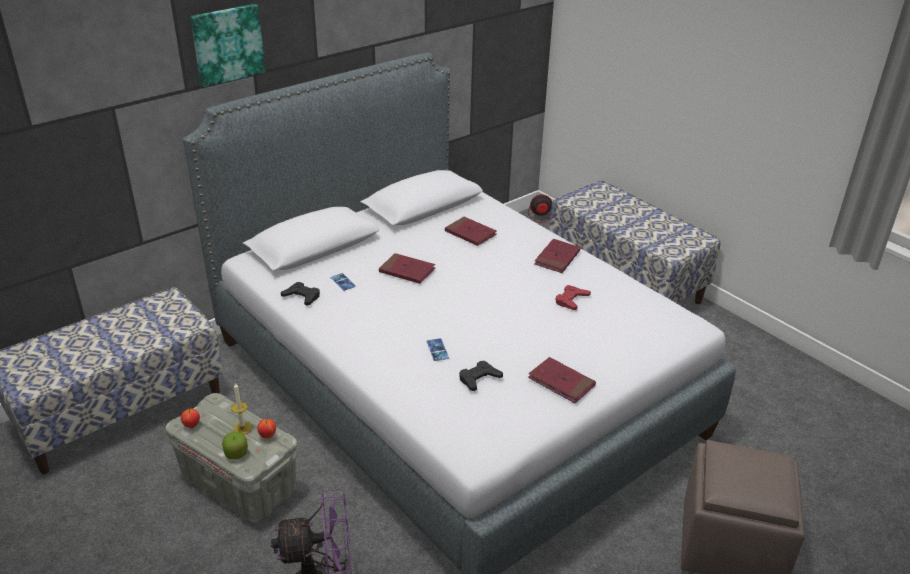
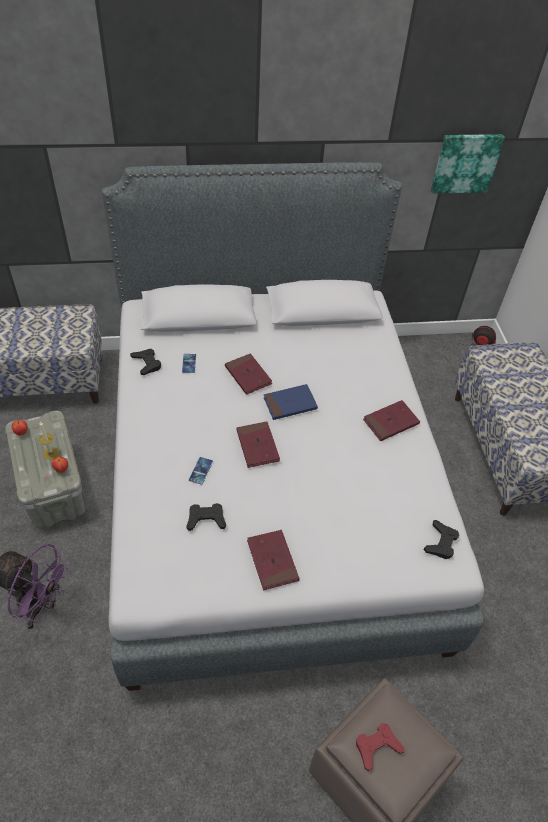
camera: 30 degrees right, 15 degrees up
picture [190,4,265,87] -> picture moved to [431,134,505,194]
apple [222,432,248,460] -> none
red book [445,217,497,246] -> red book moved to [236,421,280,468]
red game controller [556,285,591,310] -> red game controller moved to [356,723,404,771]
none -> blue book [263,384,318,420]
none -> black game controller [424,520,459,559]

